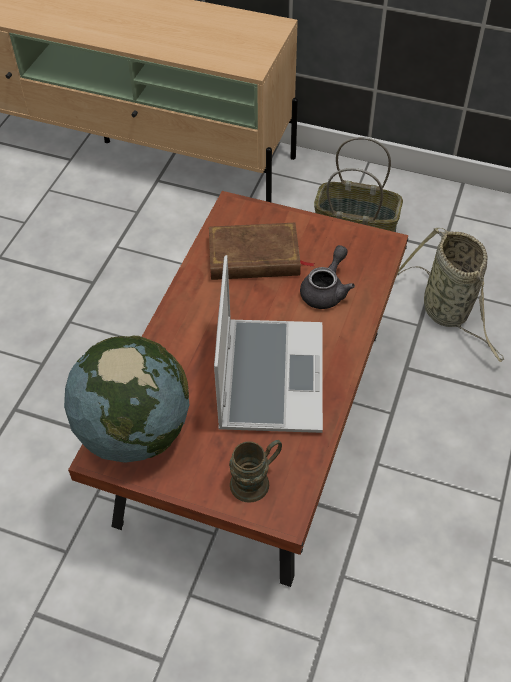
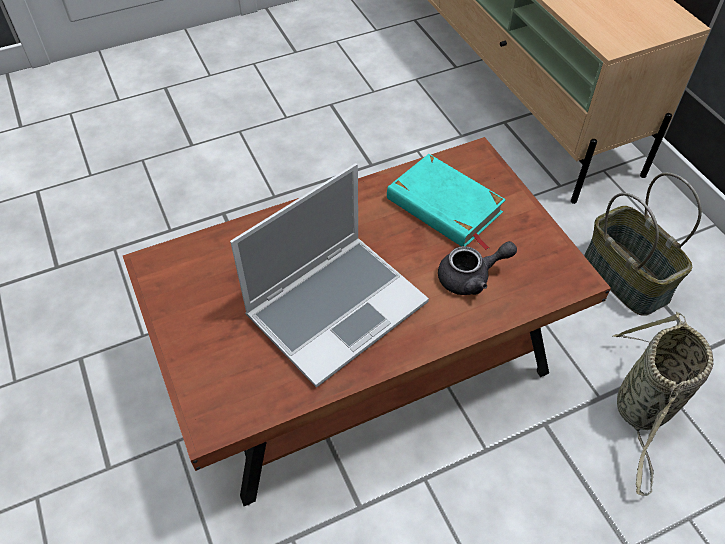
camera: 45 degrees right, 0 degrees up
globe [64,336,189,462] -> none
brown book [209,223,315,280] -> turquoise book [387,154,506,251]
brown mug [229,440,282,502] -> none

